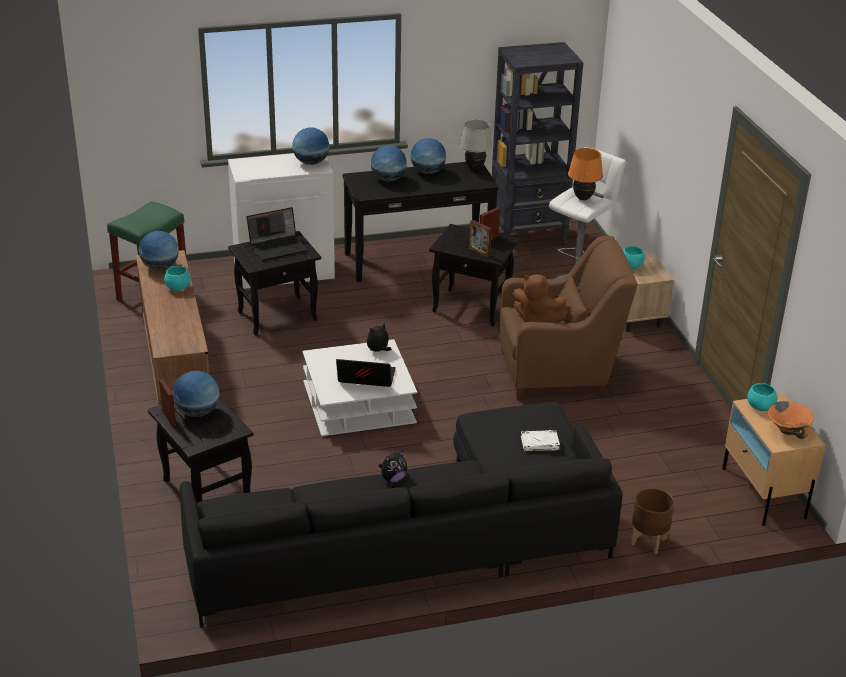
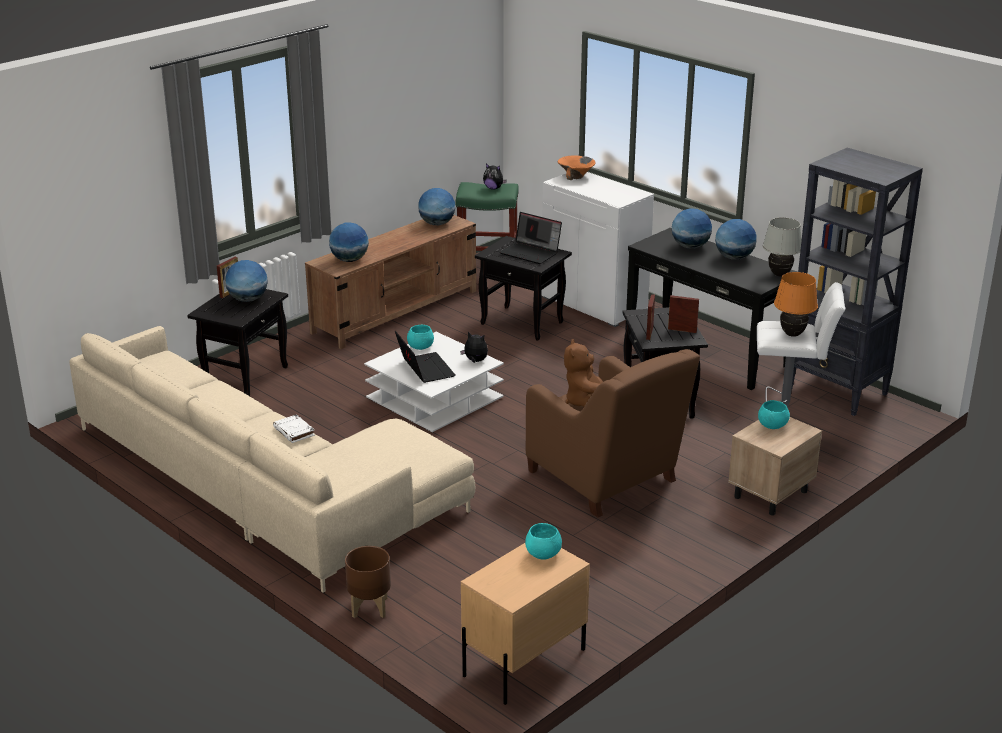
camera: 60 degrees right, 5 degrees down
turquoise bowl [164,266,191,291] -> turquoise bowl moved to [407,325,434,350]
black sofa [180,402,623,628] -> beige sofa [69,326,475,593]
globe [292,127,330,165] -> globe moved to [329,222,369,262]
plush toy [379,451,407,482] -> plush toy moved to [483,164,507,190]
white book [521,430,560,452] -> white book moved to [273,414,315,443]
orange bowl [768,401,814,439] -> orange bowl moved to [558,156,595,180]

